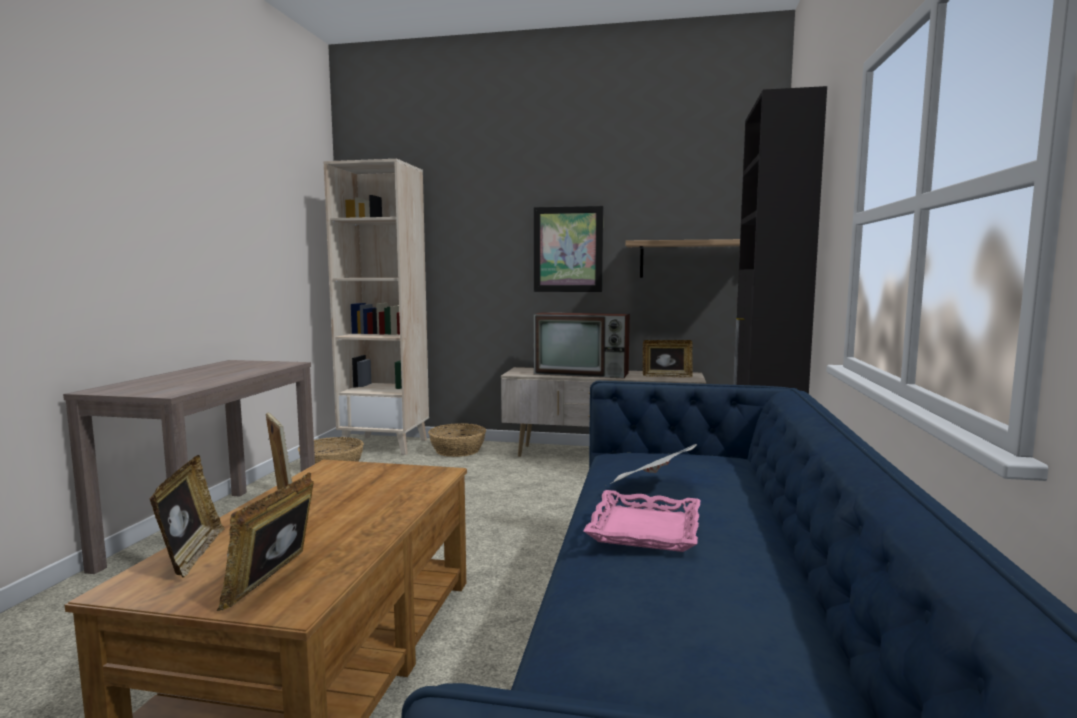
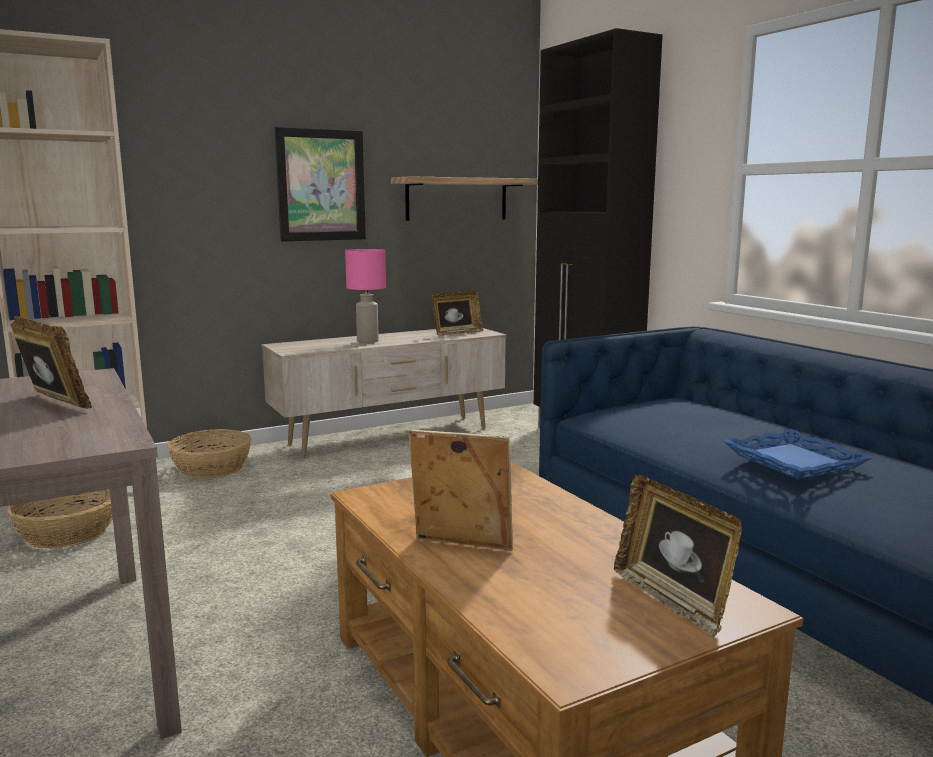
camera: 40 degrees left, 5 degrees up
picture frame [150,455,225,578] -> picture frame moved to [11,315,92,409]
television [534,312,630,378] -> pink table lamp [345,249,386,343]
pink tray [584,490,700,552] -> blue tray [723,429,873,479]
newspaper [605,444,697,486] -> none

